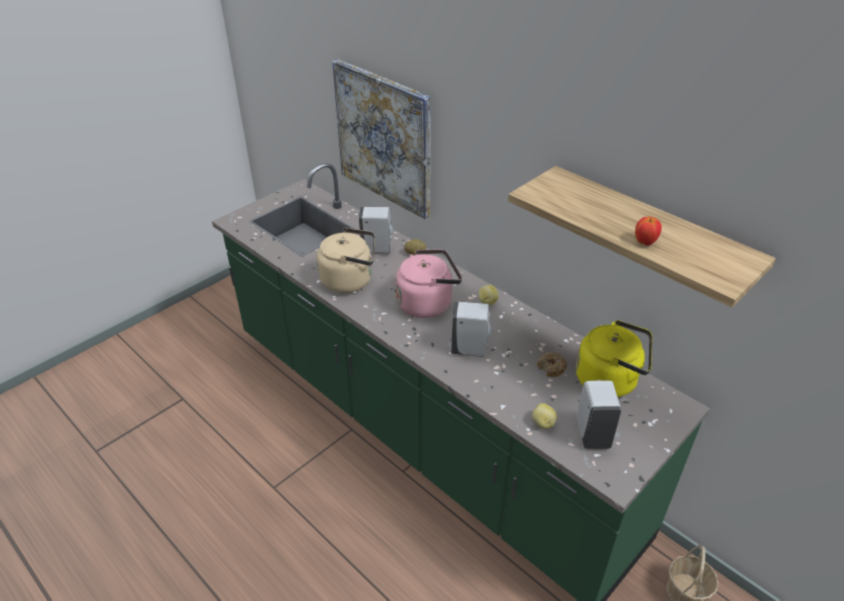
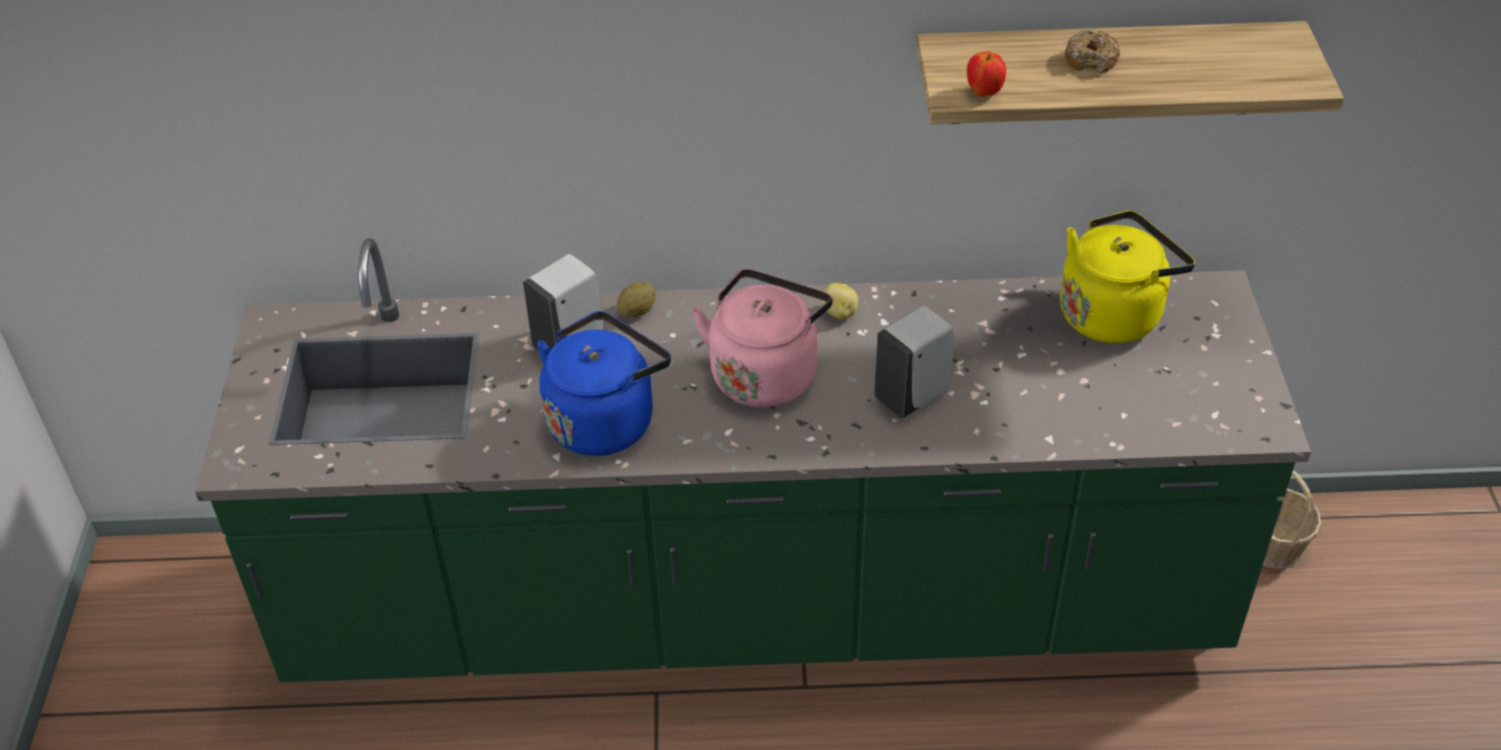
camera: 45 degrees left, 5 degrees up
beige kettle [317,228,375,293] -> blue kettle [537,311,671,456]
picture [332,59,431,219] -> none
potato [532,403,557,429] -> none
donut [537,352,567,377] -> donut moved to [1064,29,1120,73]
white soap dispenser [577,380,621,449] -> none
apple [635,217,662,245] -> apple moved to [967,51,1006,97]

